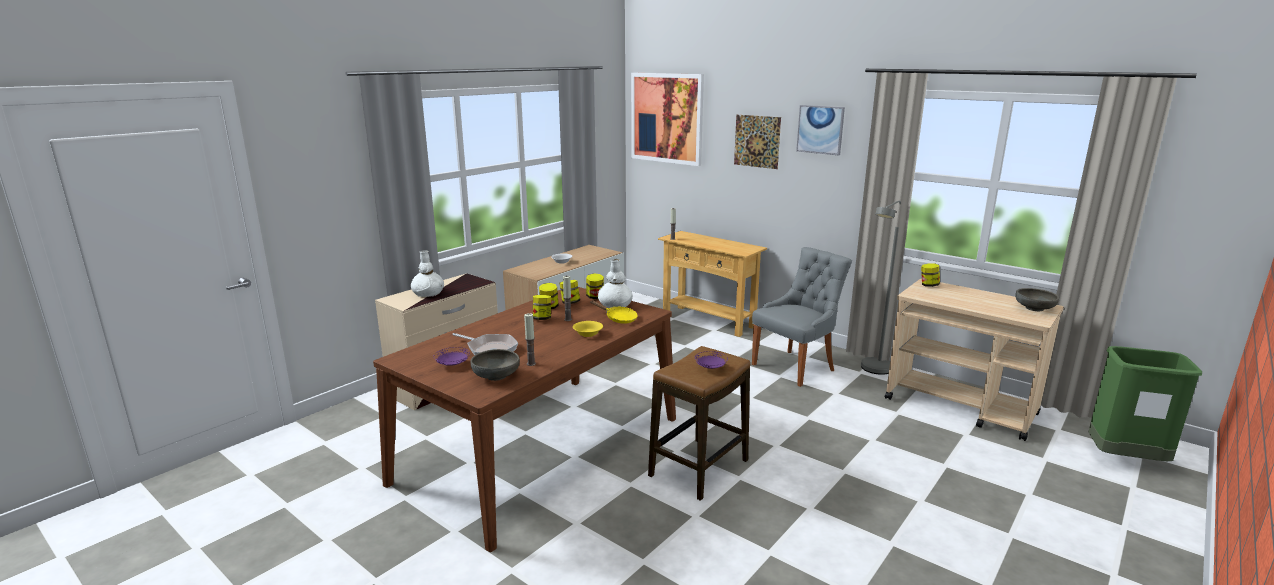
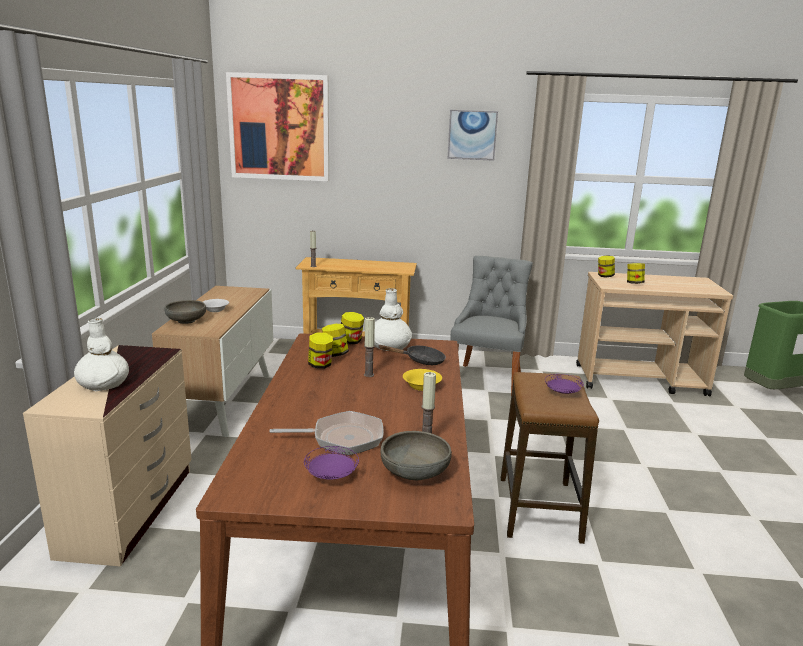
camera: 35 degrees left, 0 degrees up
jar [533,295,551,320] -> jar moved to [627,263,645,284]
yellow frying pan [590,300,638,324] -> black frying pan [378,345,446,365]
picture [734,115,781,169] -> none
grey floor lamp [861,201,901,375] -> none
grey bowl [1015,288,1059,311] -> grey bowl moved to [164,300,206,324]

